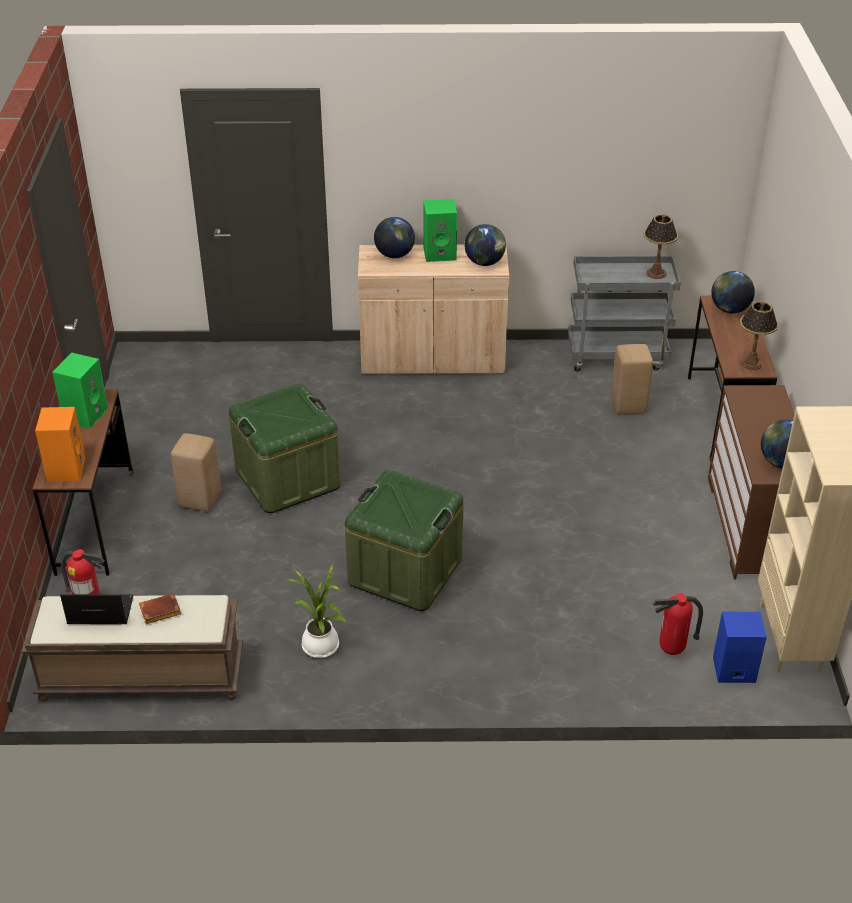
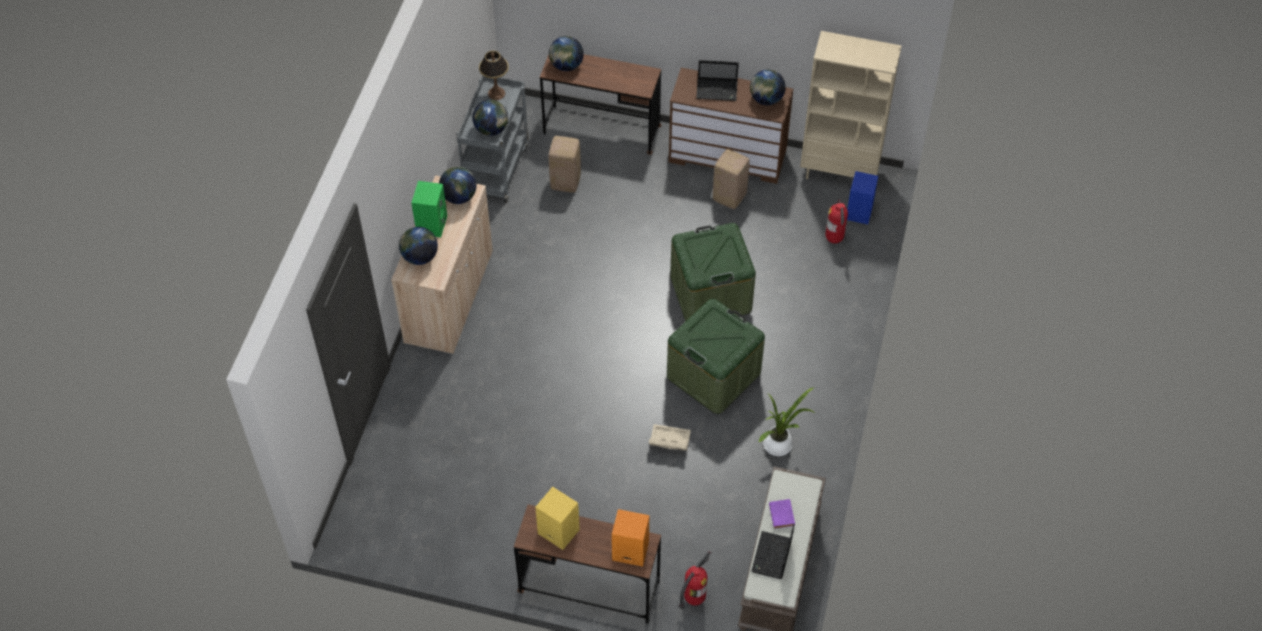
camera: 75 degrees left, 15 degrees up
green speaker [52,353,108,429] -> yellow speaker [535,487,580,550]
brown book [139,593,181,624] -> purple book [769,499,795,529]
beige stool [171,433,221,511] -> beige stool moved to [713,149,750,209]
green storage box [229,384,340,513] -> green storage box moved to [670,223,756,322]
table lamp [740,301,778,370] -> none
none -> globe [472,100,508,136]
none -> beige storage box [649,424,691,451]
none -> laptop [696,60,739,101]

